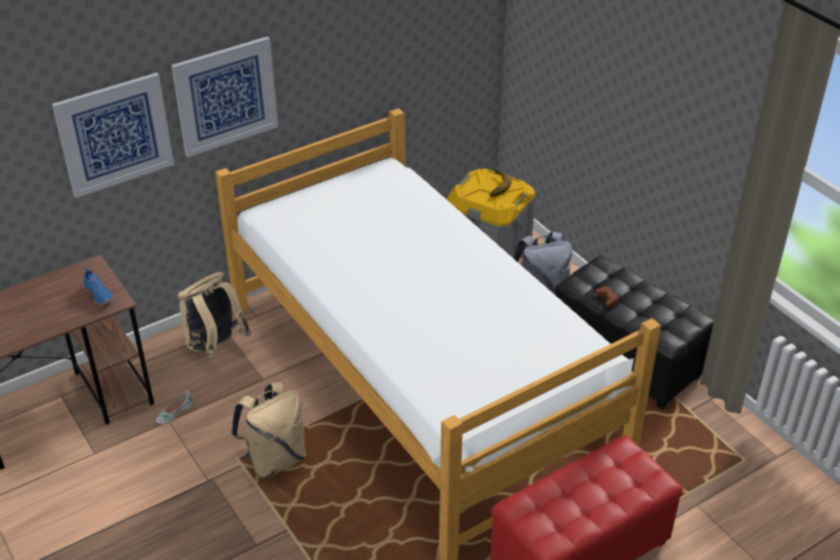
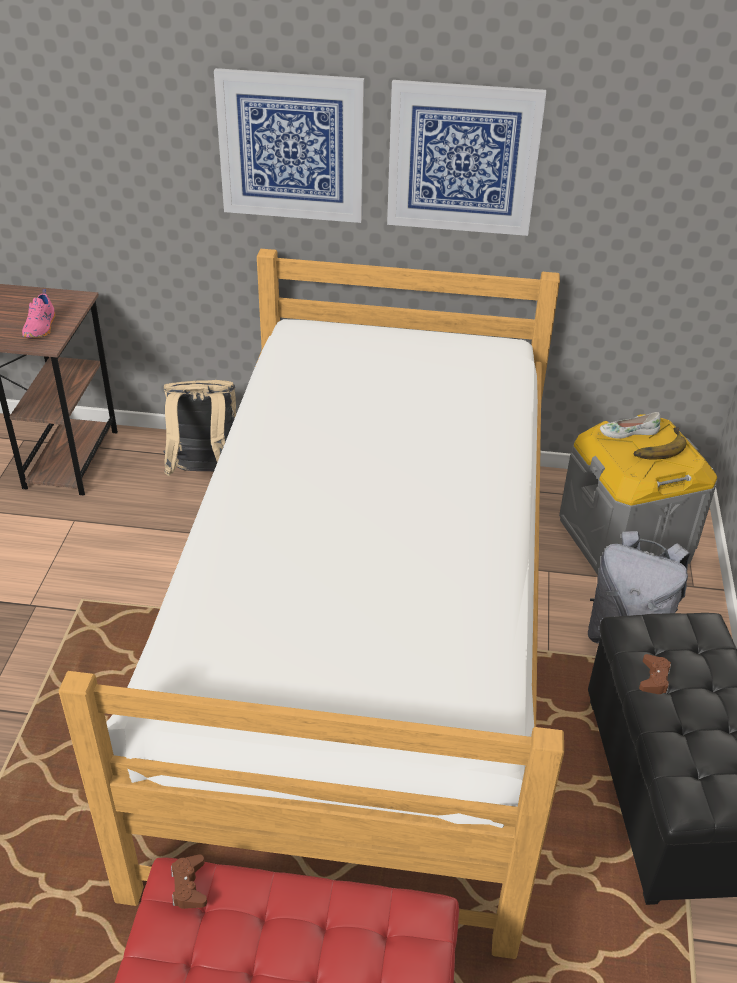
camera: 40 degrees right, 0 degrees up
picture [52,73,174,198] -> picture moved to [387,80,546,236]
blue shoe [83,267,113,306] -> pink shoe [22,289,56,338]
white shoe [156,391,194,424] -> white shoe moved to [600,412,661,439]
beige backpack [231,382,306,478] -> none
none -> brown game controller [171,854,207,909]

